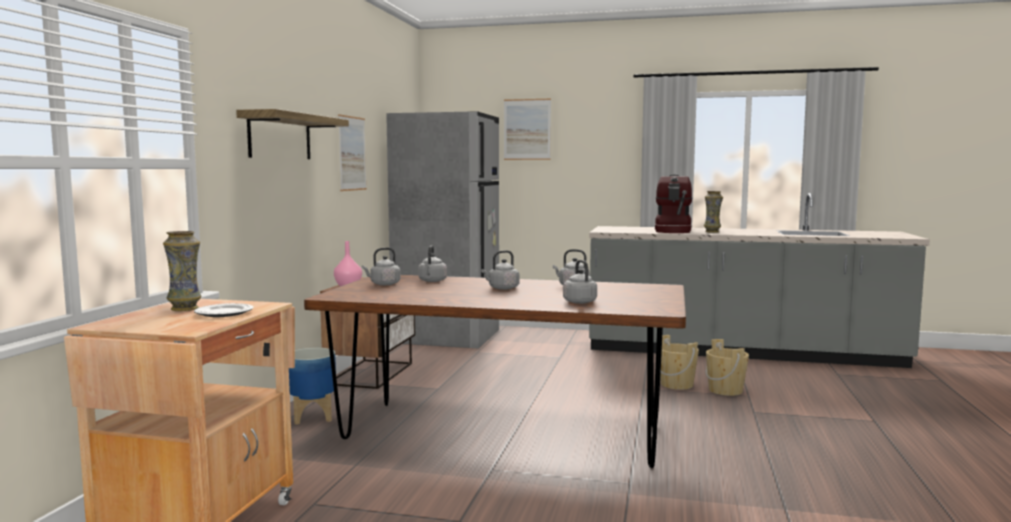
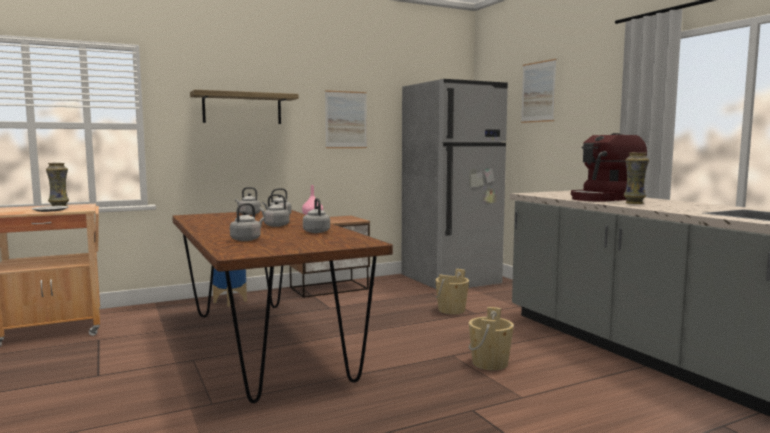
camera: 50 degrees right, 0 degrees up
beige bucket [706,339,749,396] -> beige bucket moved to [435,269,469,314]

